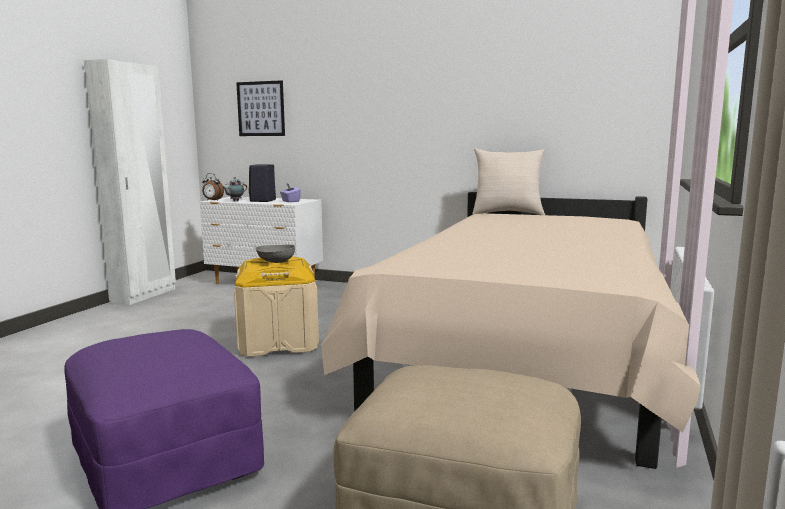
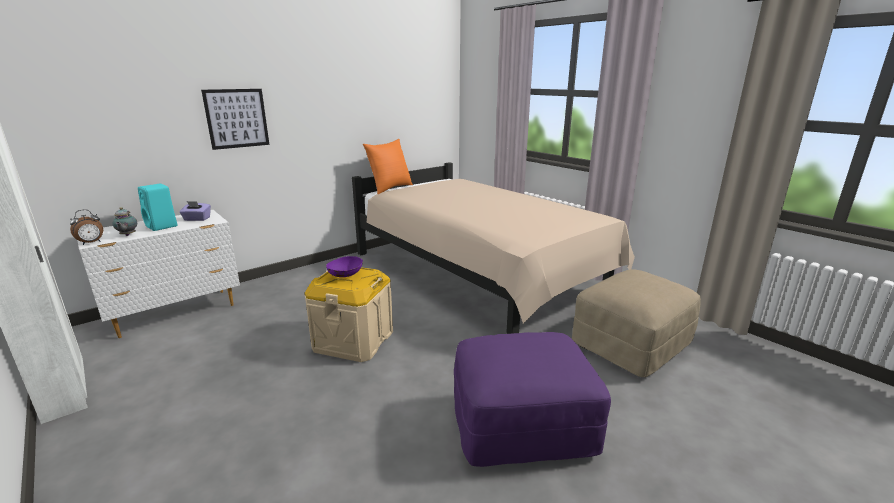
camera: 60 degrees left, 10 degrees up
picture [236,80,285,136] -> picture moved to [201,89,270,150]
black speaker [249,164,276,202] -> turquoise speaker [138,184,177,231]
grey bowl [256,245,295,263] -> purple bowl [326,256,363,277]
beige pillow [472,148,545,215] -> orange pillow [363,139,413,194]

